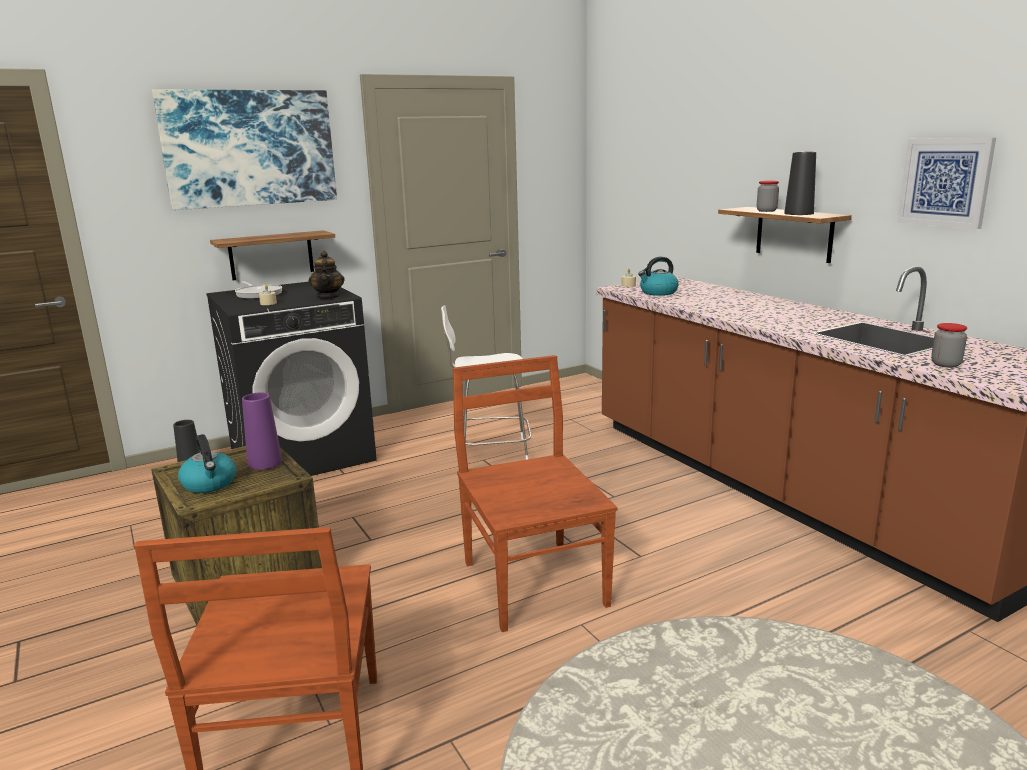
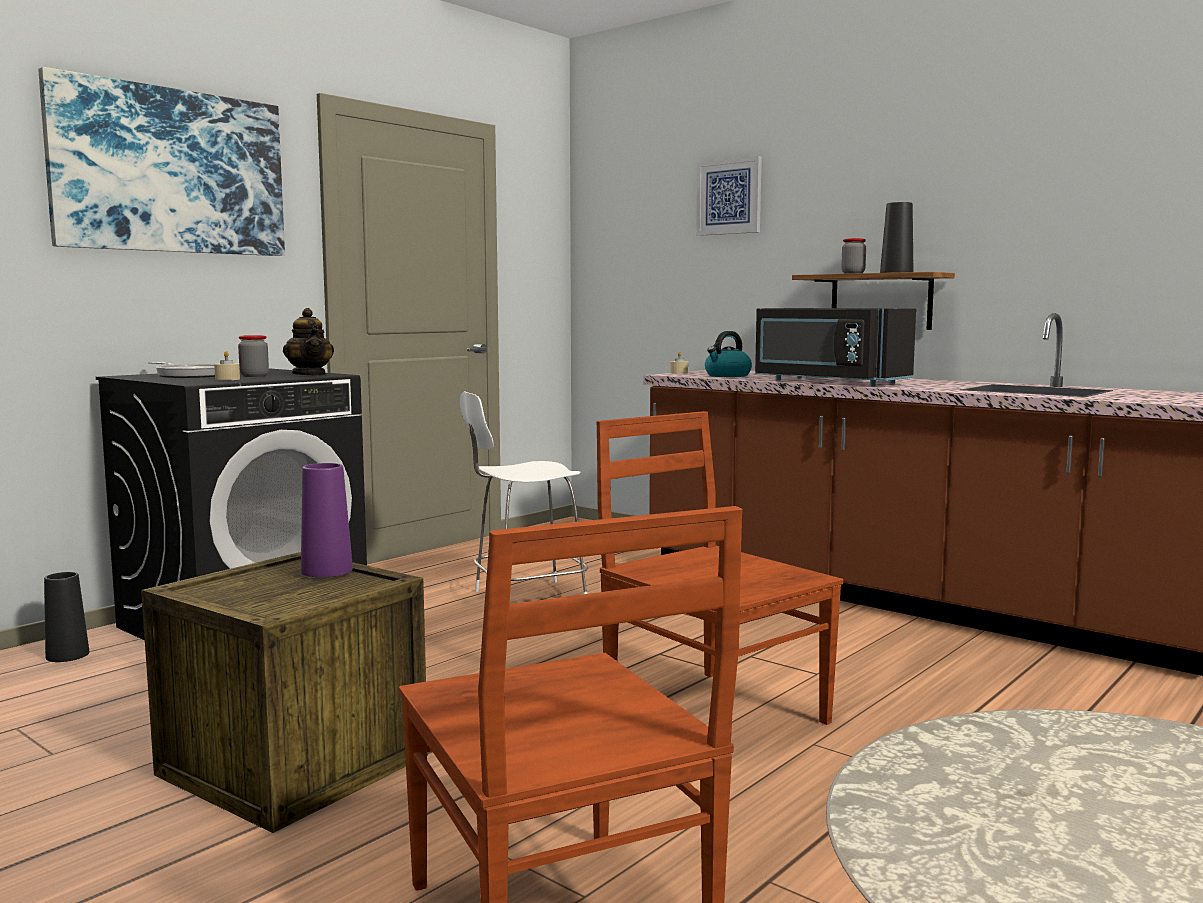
camera: 20 degrees left, 10 degrees down
kettle [178,434,236,493] -> none
shelf [210,230,335,280] -> none
picture [897,138,996,229] -> picture moved to [696,156,762,236]
jar [931,323,967,368] -> jar moved to [238,335,269,377]
none -> black microwave [755,308,916,386]

